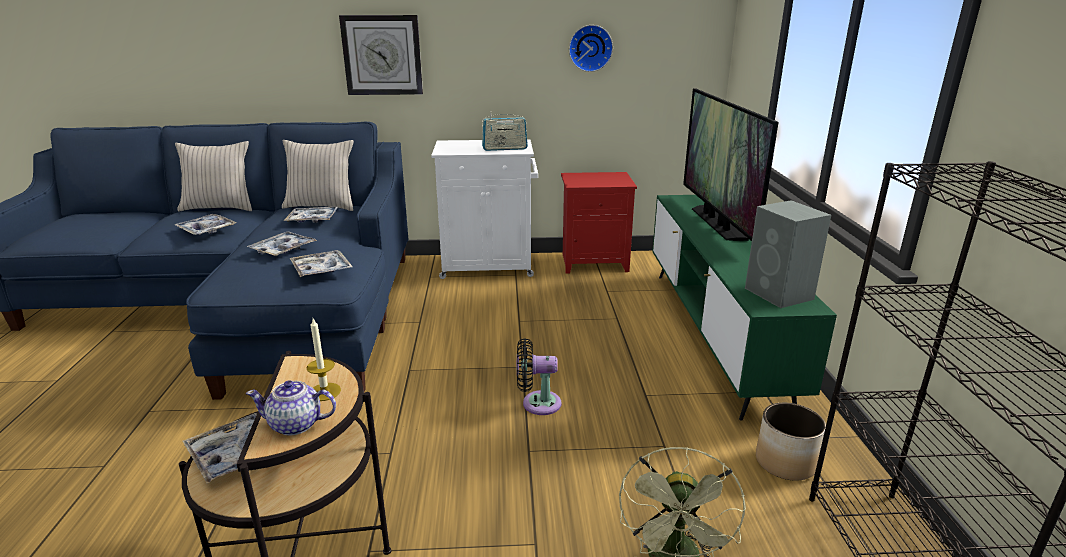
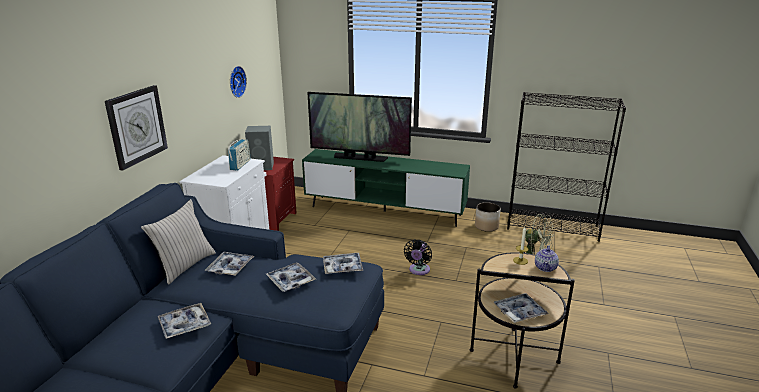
camera: 70 degrees left, 0 degrees up
beige pillow [175,141,252,211] -> none
grey speaker [745,200,831,308] -> grey speaker moved to [245,126,274,170]

